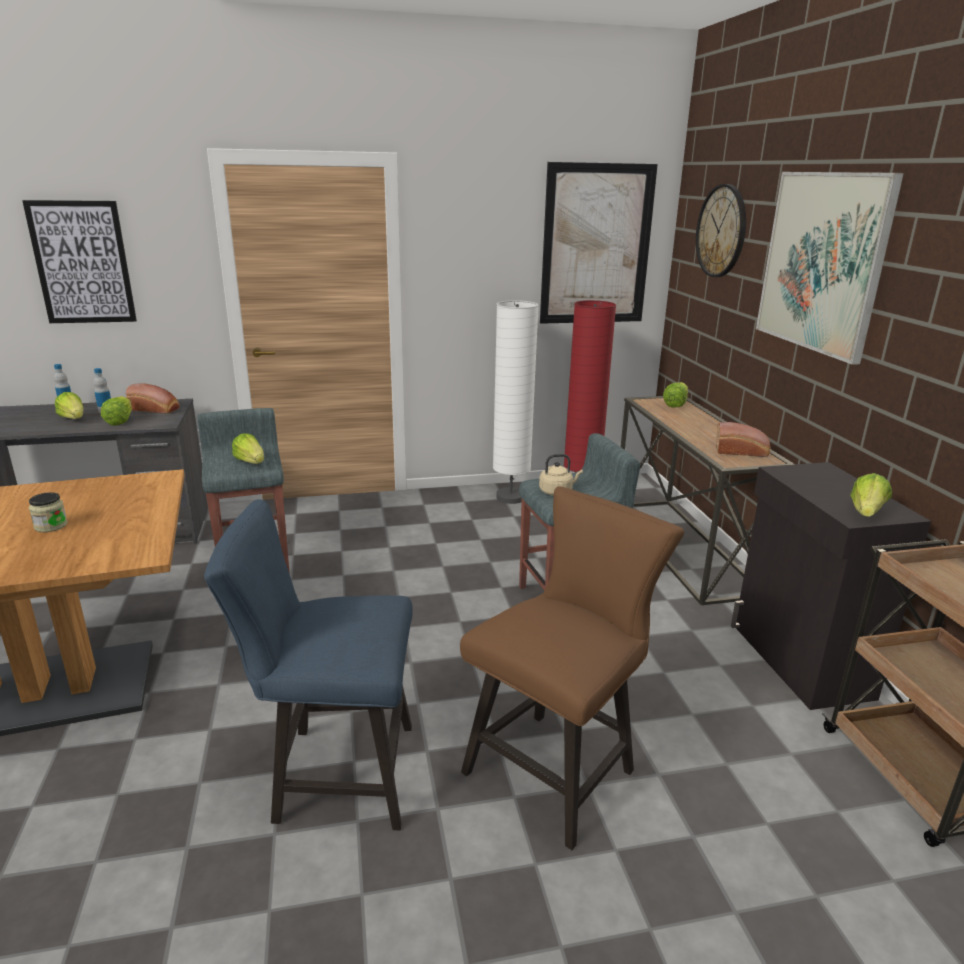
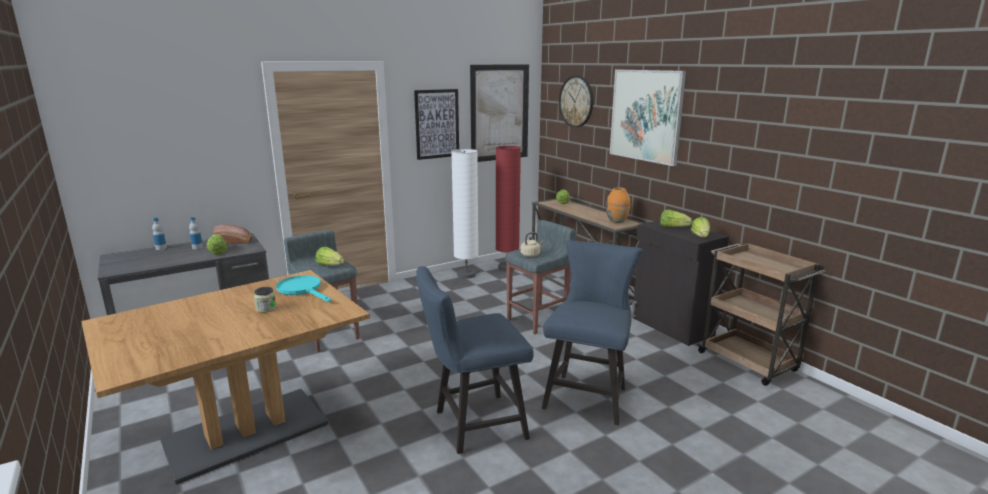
camera: 20 degrees left, 5 degrees down
picture [22,200,137,323] -> picture moved to [414,89,459,160]
lettuce [55,392,83,419] -> lettuce moved to [660,209,692,227]
brown chair [460,486,684,850] -> blue chair [542,240,643,425]
bread [716,422,770,457] -> orange vase [606,187,630,223]
none -> turquoise frying pan [276,275,331,302]

